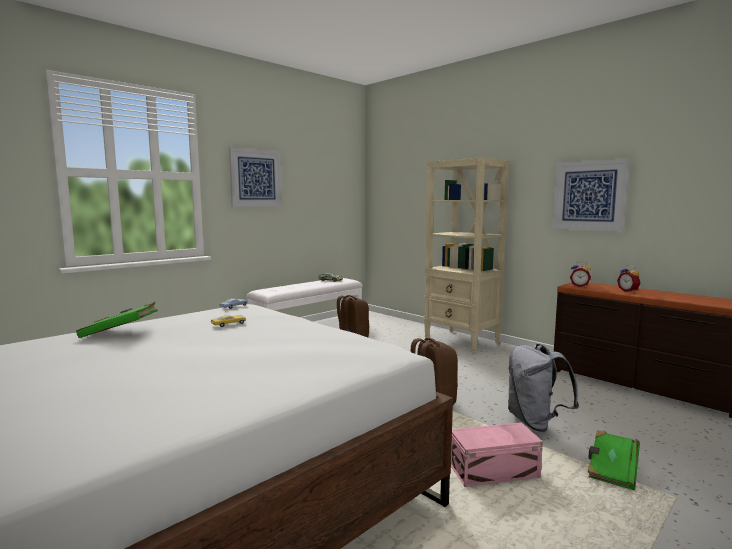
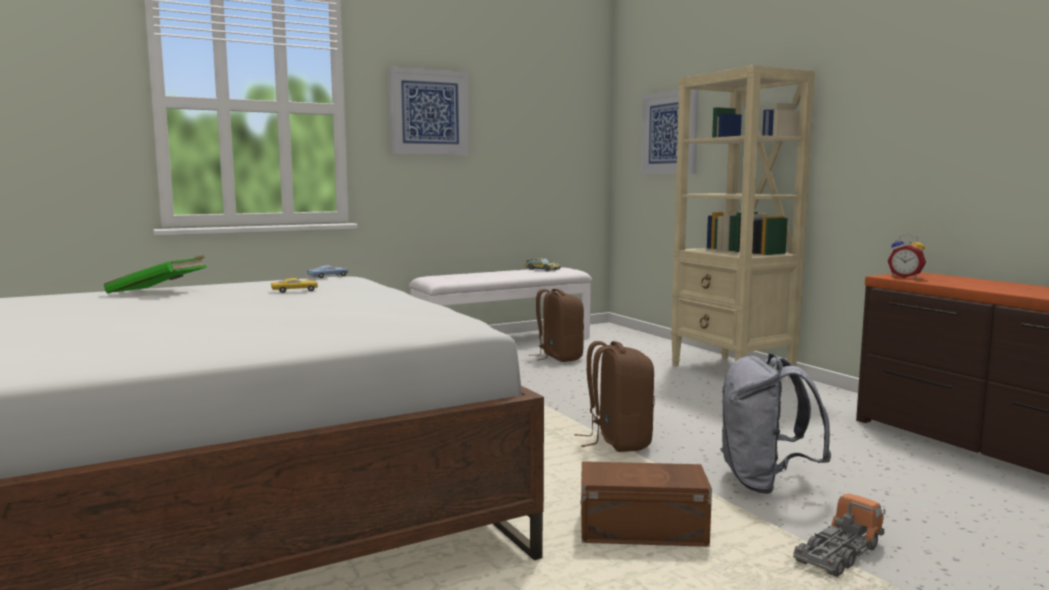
camera: 15 degrees right, 0 degrees up
pink storage box [451,422,543,487] -> brown storage box [580,461,712,547]
picture [552,158,630,232] -> picture moved to [641,89,699,174]
green book [588,430,640,490] -> toy truck [793,493,885,577]
alarm clock [617,265,640,293] -> none

